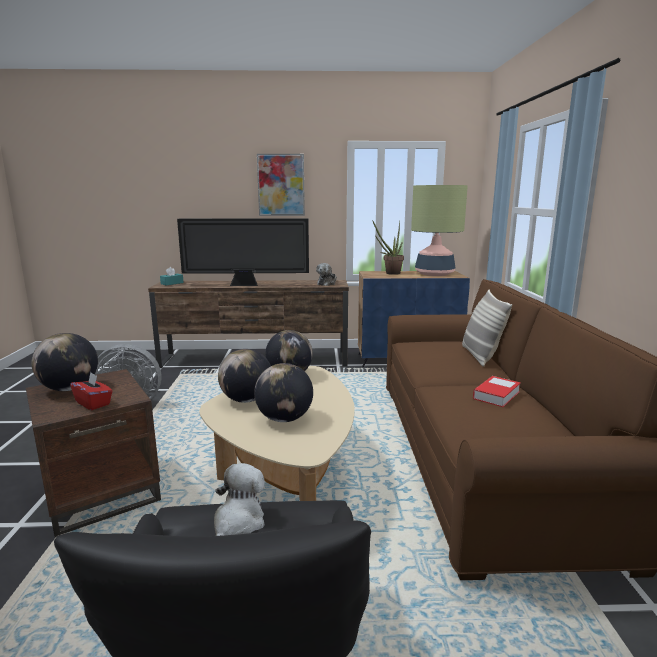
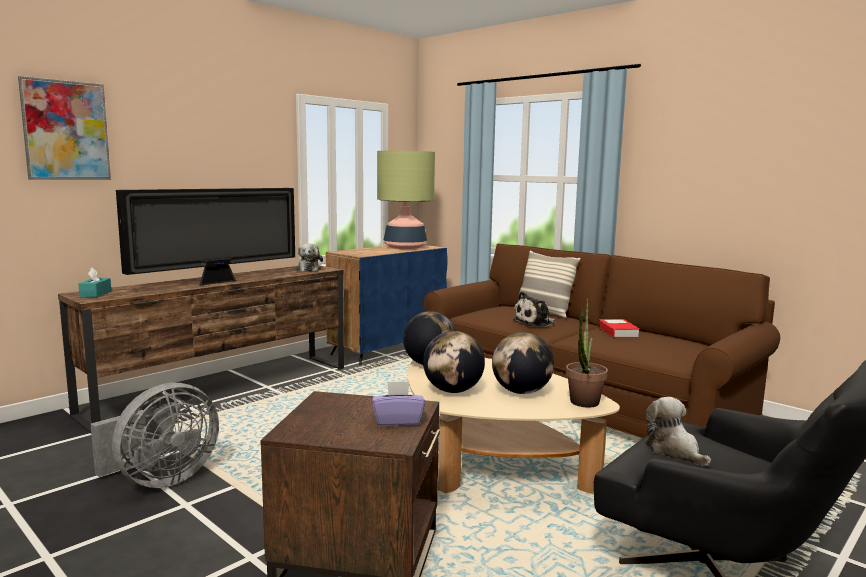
camera: 45 degrees left, 5 degrees down
globe [31,333,98,391] -> none
red tissue box [70,372,112,410] -> purple tissue box [372,381,425,426]
picture [257,154,305,216] -> picture moved to [18,76,111,180]
potted plant [372,220,404,275] -> potted plant moved to [566,298,608,407]
none -> plush toy [513,291,555,327]

